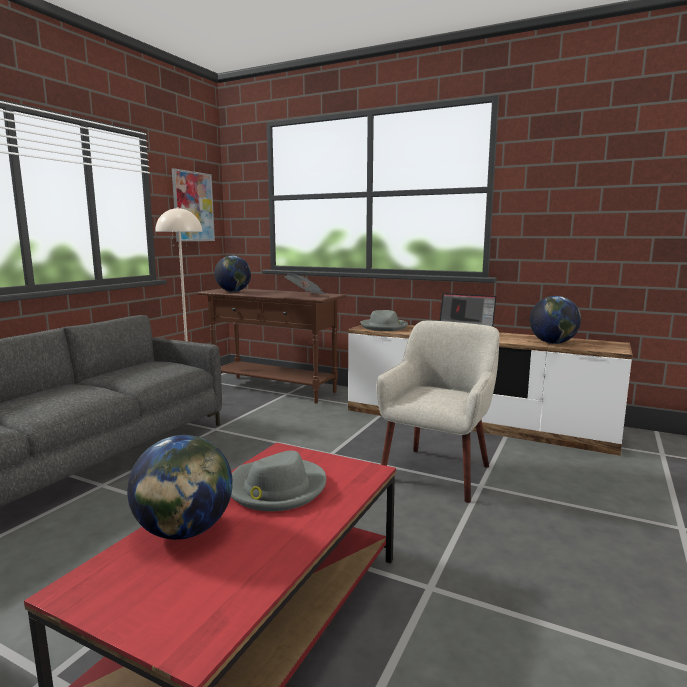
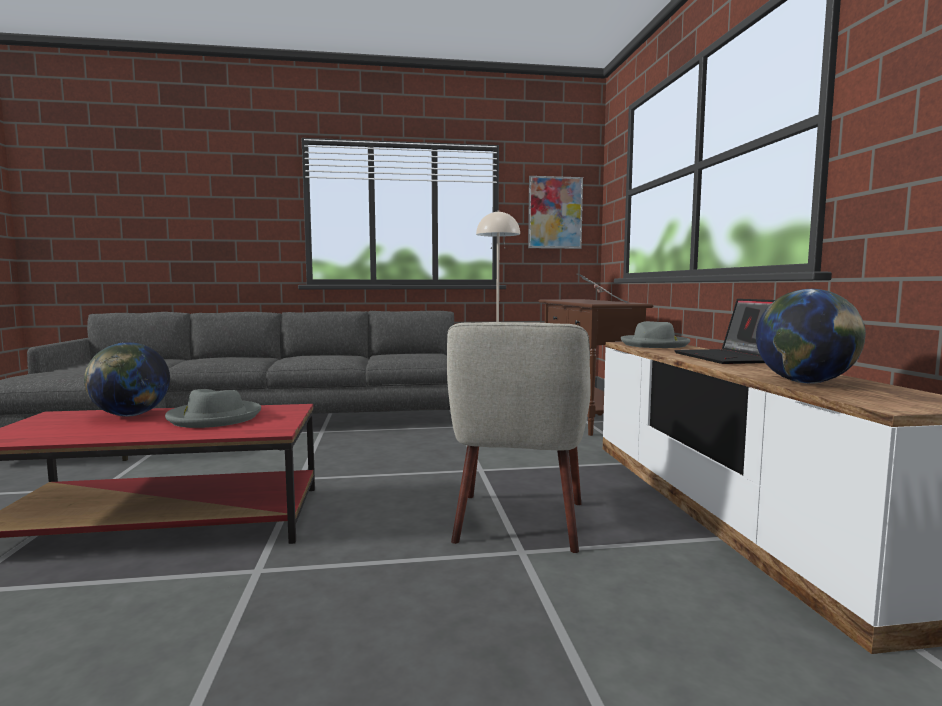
camera: 55 degrees right, 5 degrees down
globe [214,255,251,292] -> none
beige armchair [376,321,500,503] -> beige armchair turned 105 degrees clockwise [447,322,591,553]

